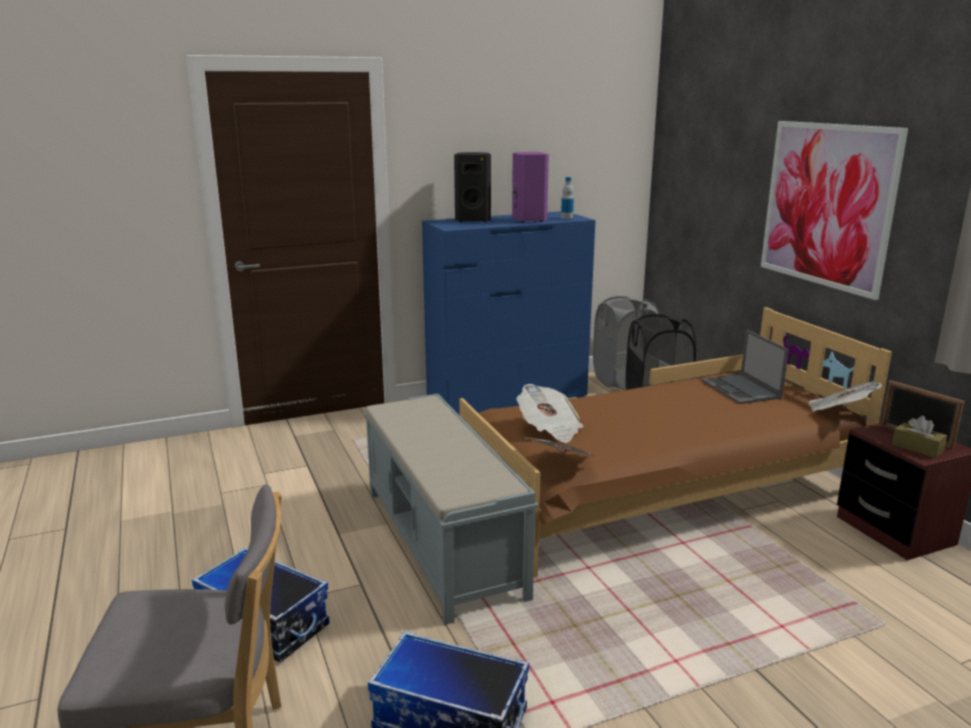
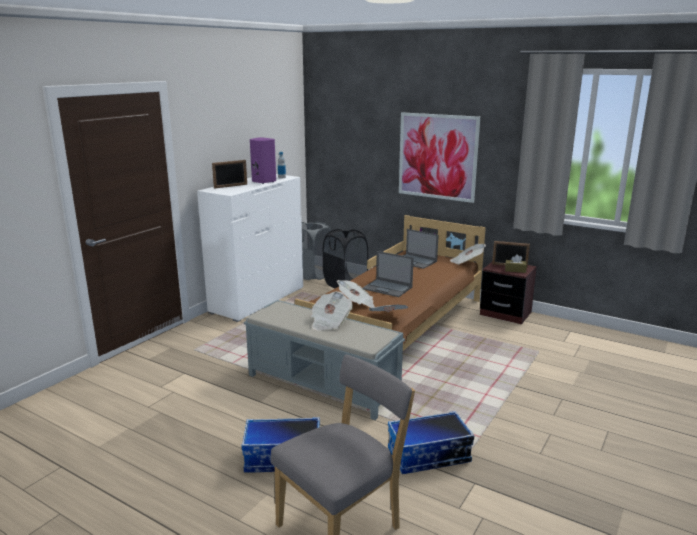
camera: 35 degrees left, 0 degrees up
blue dresser [422,211,596,415] -> white dresser [197,174,303,322]
black speaker [454,152,491,222] -> picture frame [212,160,247,189]
none -> newspaper [311,291,353,331]
none -> laptop [363,251,414,297]

